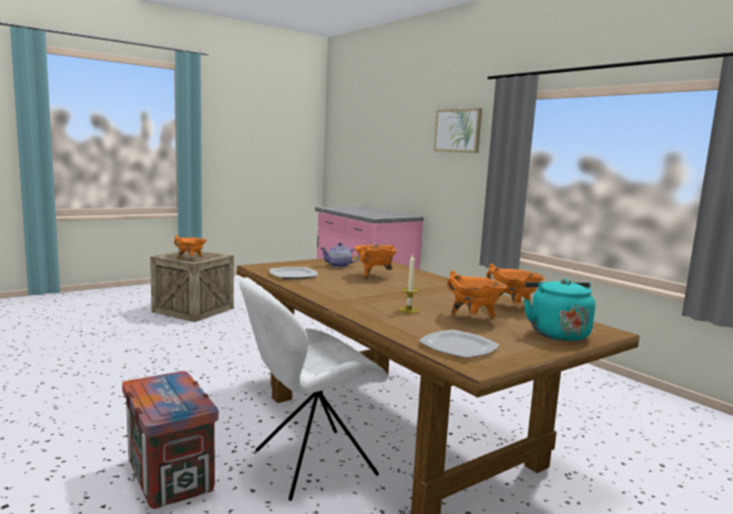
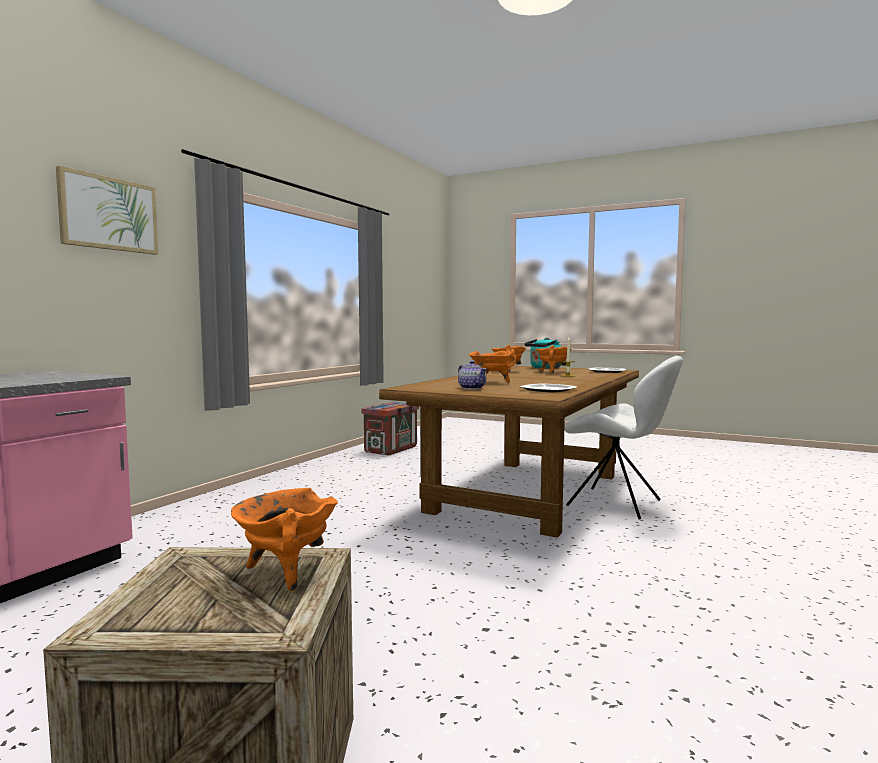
camera: 115 degrees left, 5 degrees down
crate [122,371,218,509] -> crate moved to [361,402,419,455]

